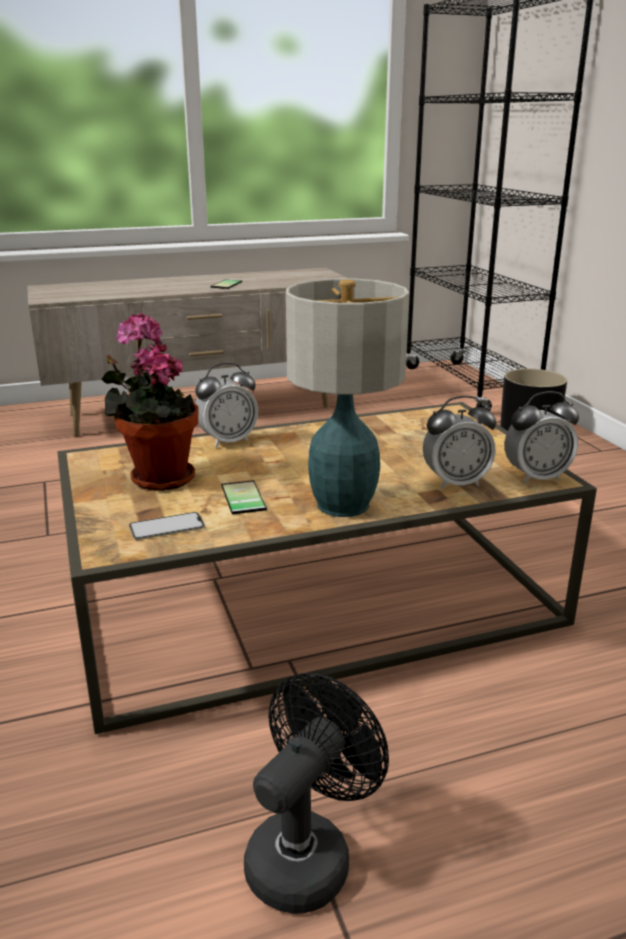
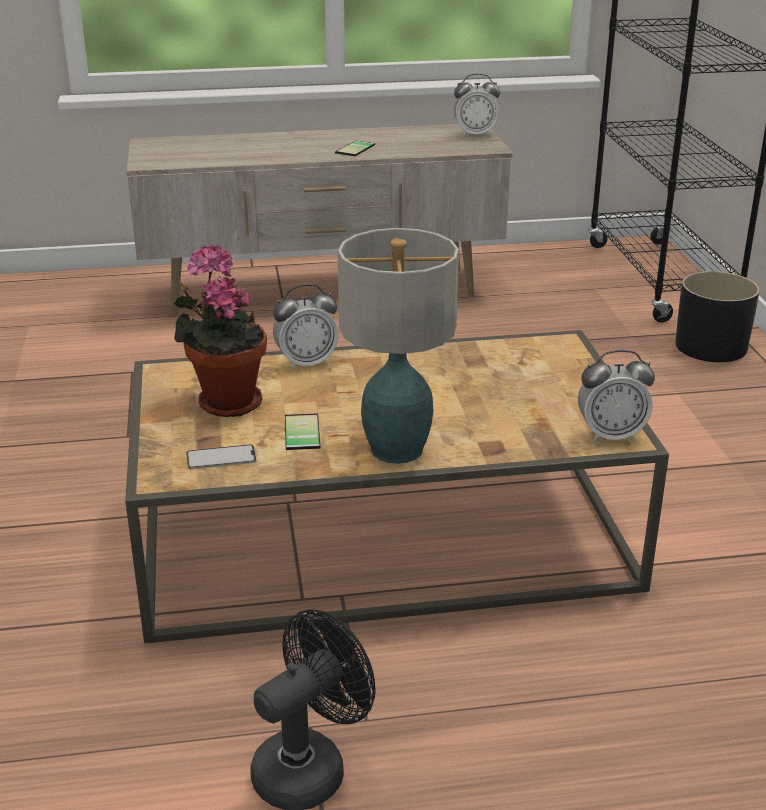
camera: 10 degrees right, 5 degrees up
alarm clock [423,396,496,490] -> alarm clock moved to [454,73,500,137]

